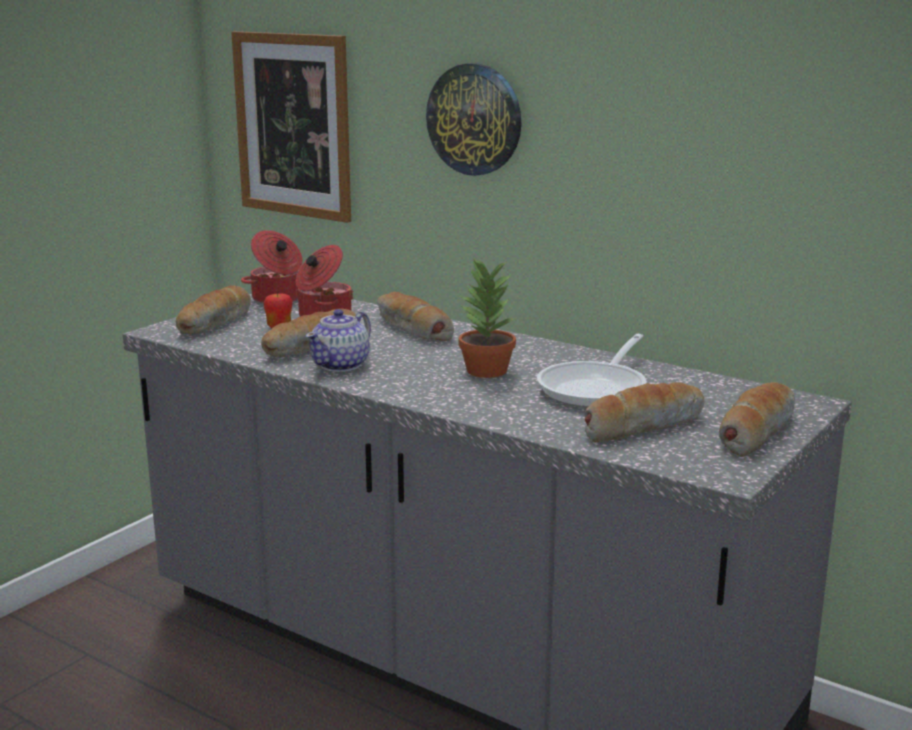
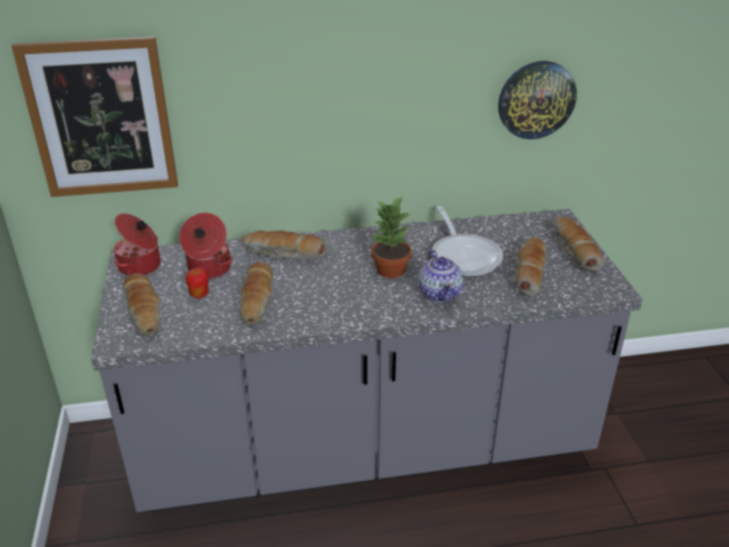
camera: 45 degrees left, 15 degrees up
teapot [306,309,371,372] -> teapot moved to [419,250,463,302]
wall clock [426,63,522,176] -> wall clock moved to [498,61,577,139]

